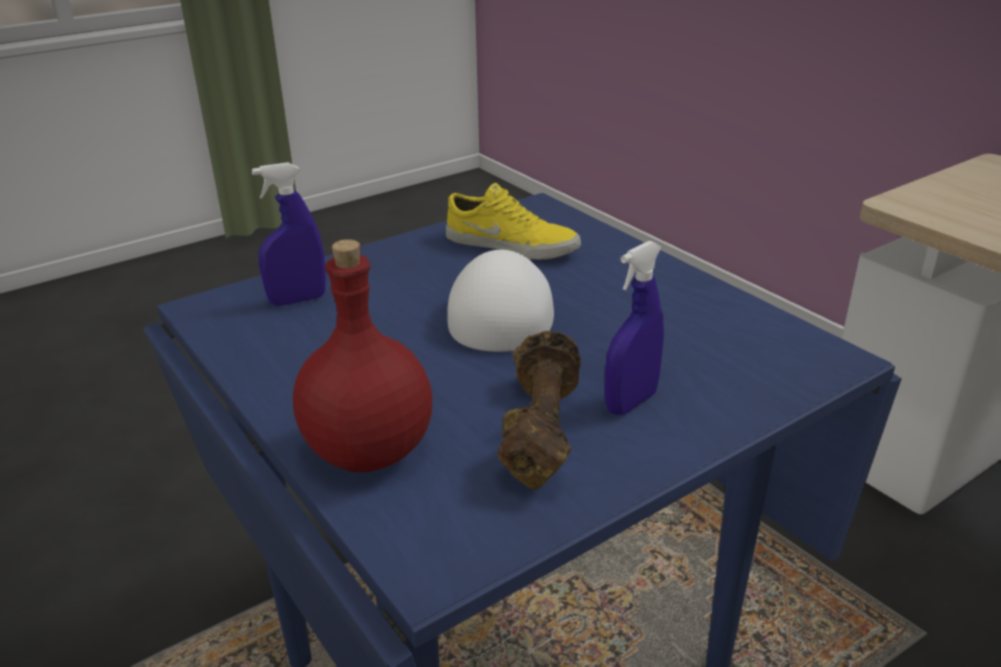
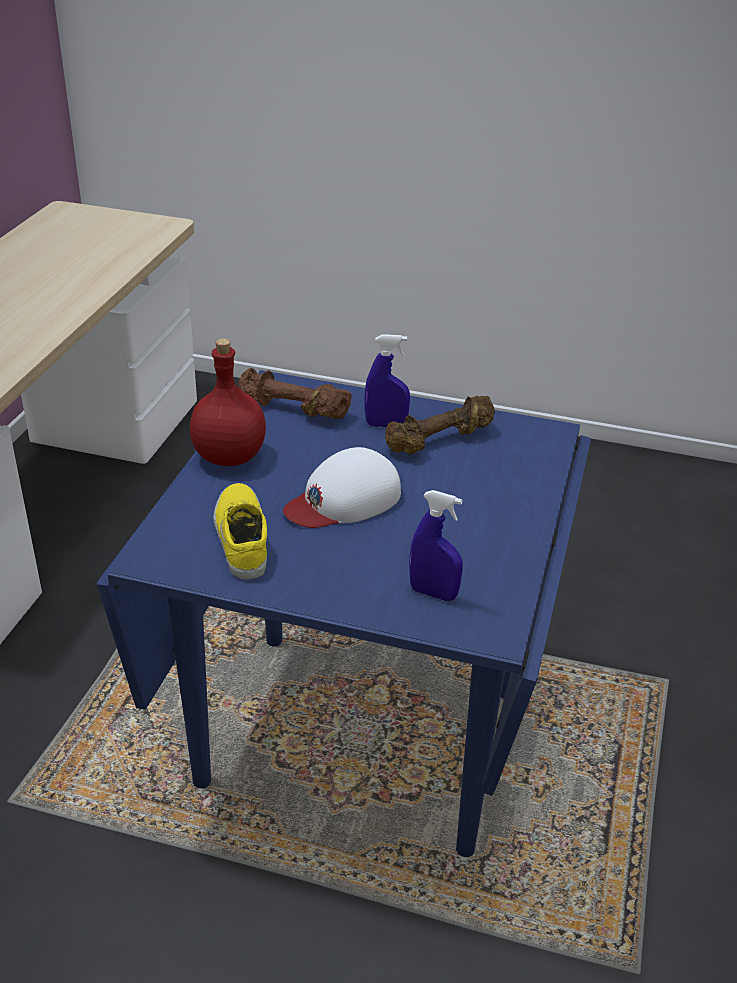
camera: 130 degrees left, 5 degrees up
red bottle [293,239,432,472] -> red bottle moved to [190,338,266,466]
none -> brown dumbbell [238,368,352,419]

